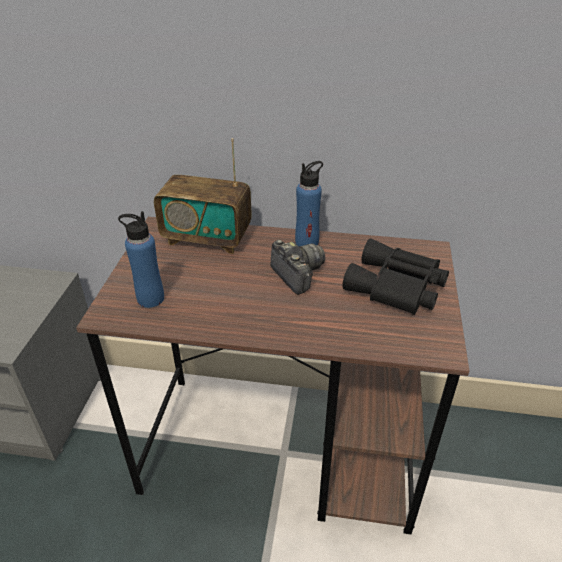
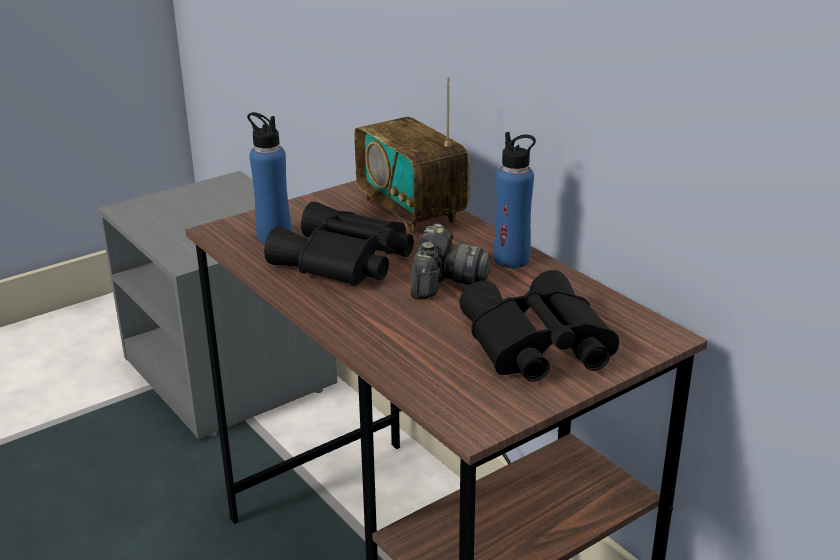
camera: 45 degrees right, 10 degrees down
none -> black binoculars [264,202,414,286]

